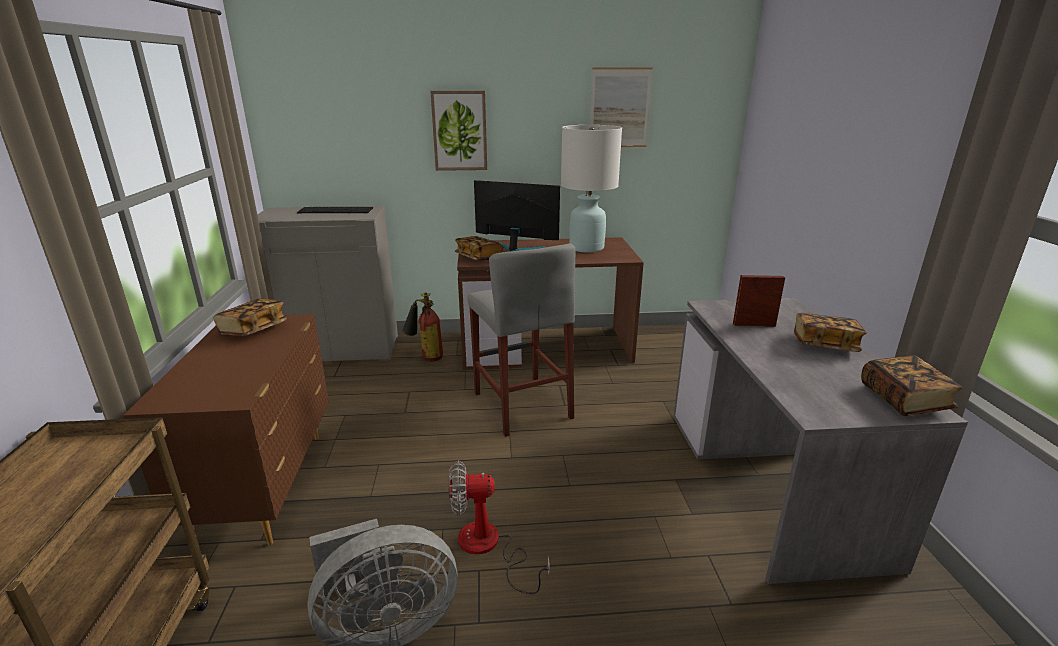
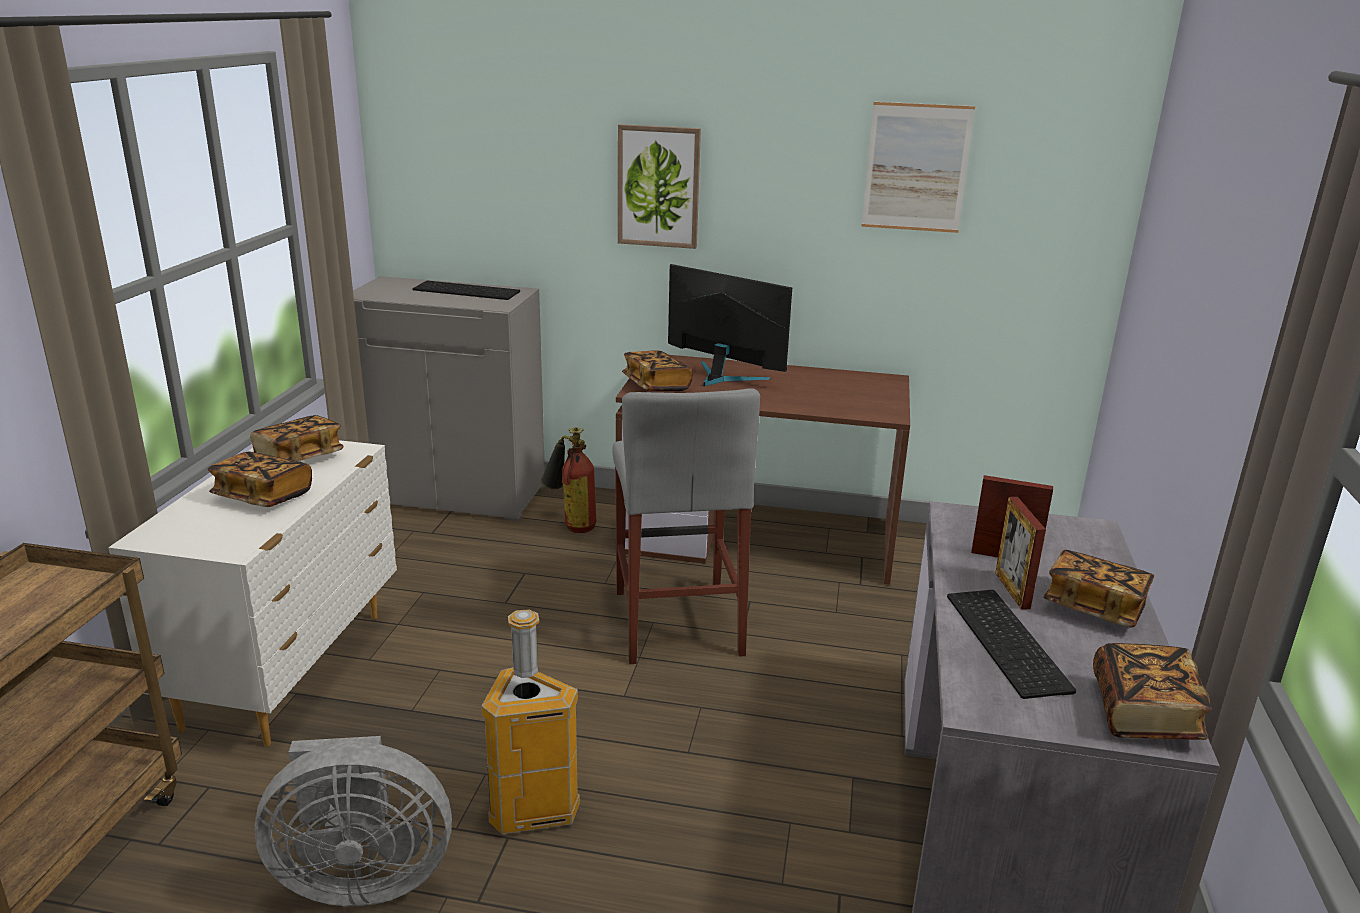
camera: 15 degrees right, 0 degrees up
brown dresser [123,314,329,545] -> white dresser [108,440,397,746]
fan [449,460,550,594] -> trash can [481,609,580,834]
white table lamp [561,125,622,253] -> none
none -> book [208,452,312,507]
none -> keyboard [947,590,1076,699]
none -> picture frame [995,497,1046,610]

